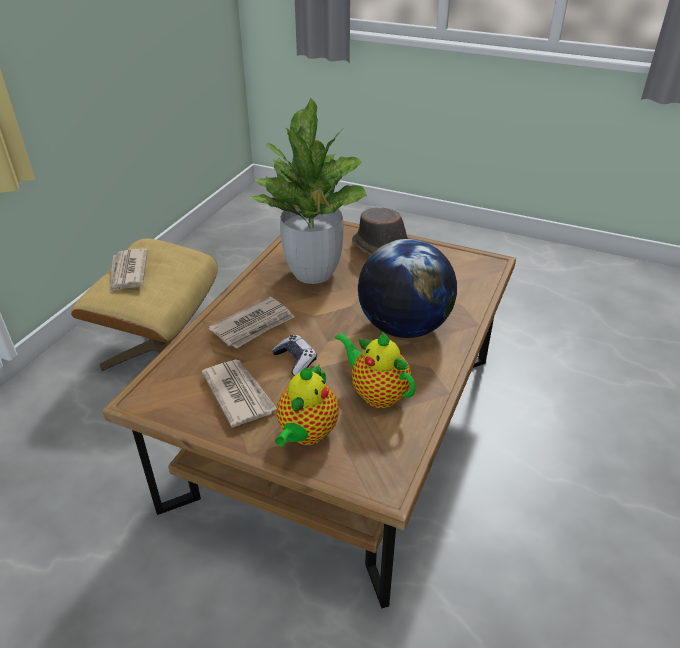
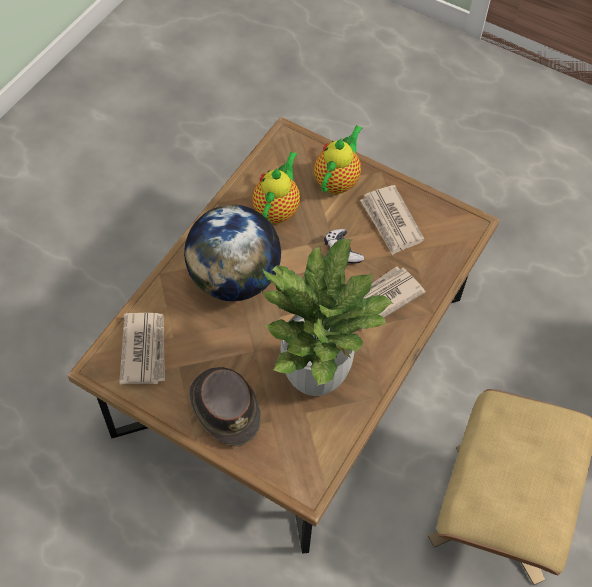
camera: 175 degrees left, 20 degrees up
newspaper [111,248,148,292] -> newspaper moved to [119,313,165,384]
teapot [335,331,416,408] -> teapot turned 120 degrees counterclockwise [252,151,300,224]

